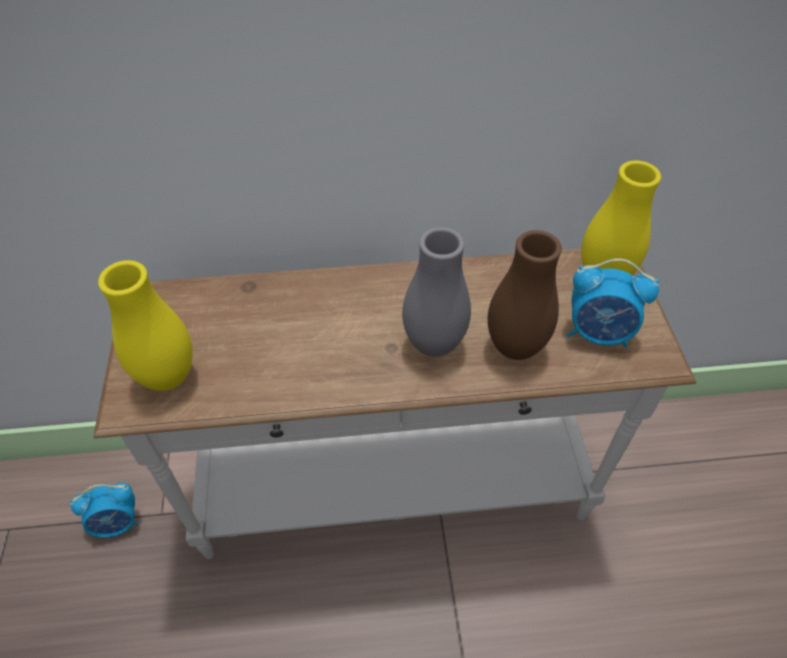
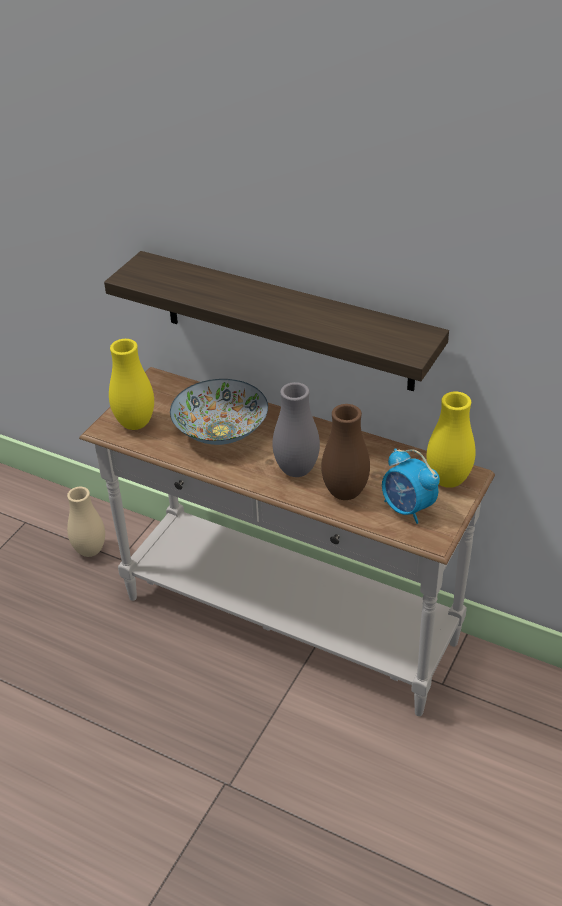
camera: 35 degrees right, 10 degrees down
alarm clock [70,483,139,538] -> beige vase [67,487,105,557]
none -> shelf [104,251,449,391]
none -> bowl [170,379,268,445]

